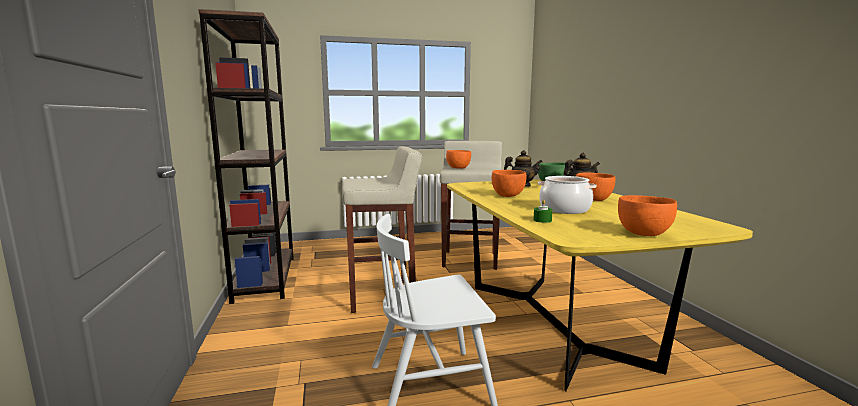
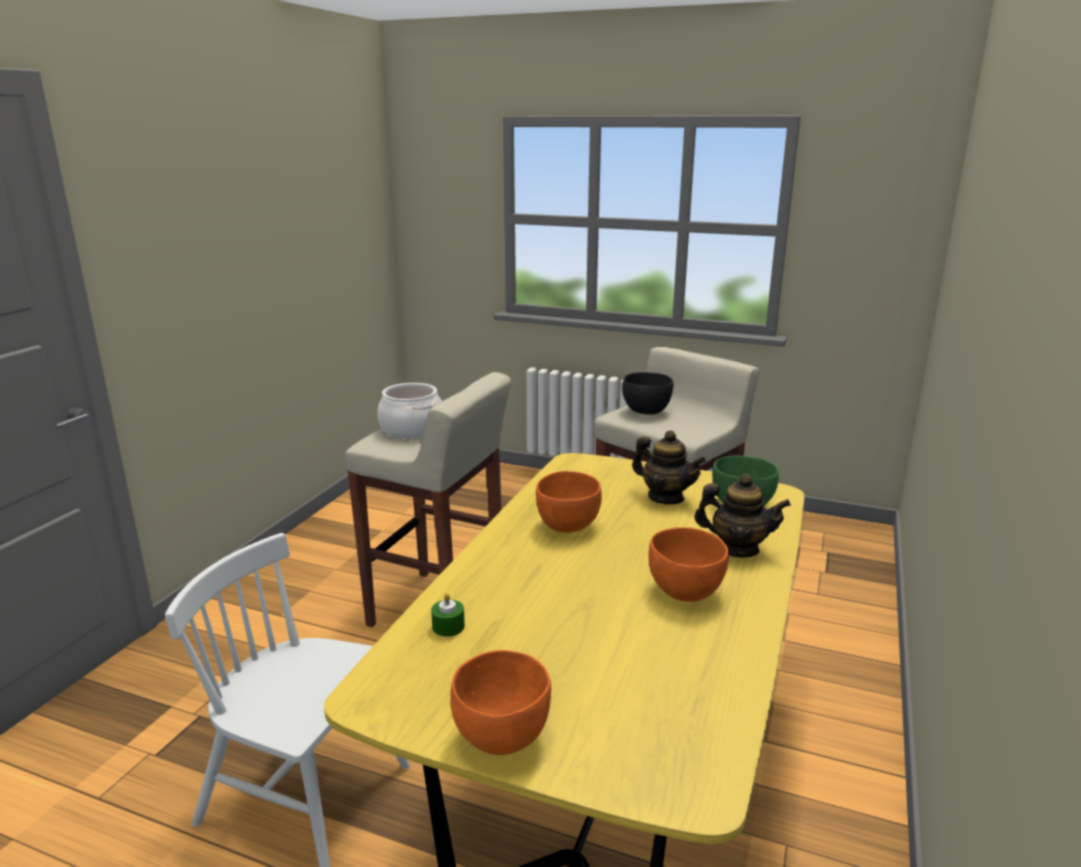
camera: 35 degrees right, 10 degrees up
brown bookcase [198,9,294,304] -> none
orange bowl [446,150,471,169] -> black bowl [622,372,673,414]
cooking pot [538,176,597,214] -> cooking pot moved to [377,383,442,439]

